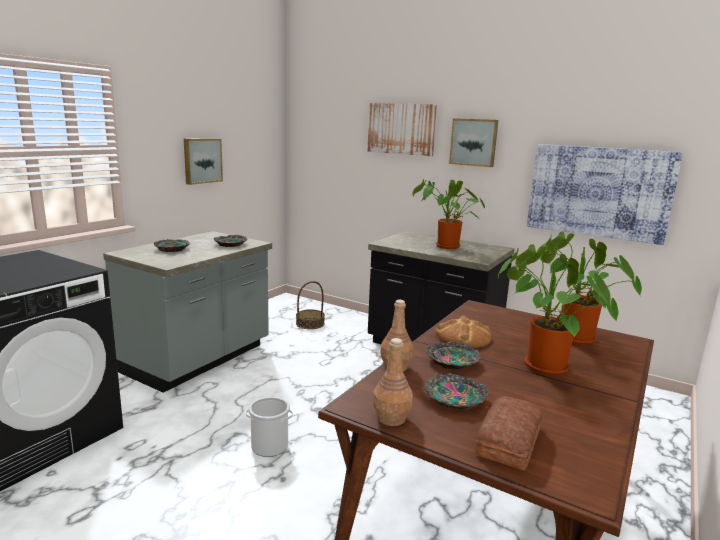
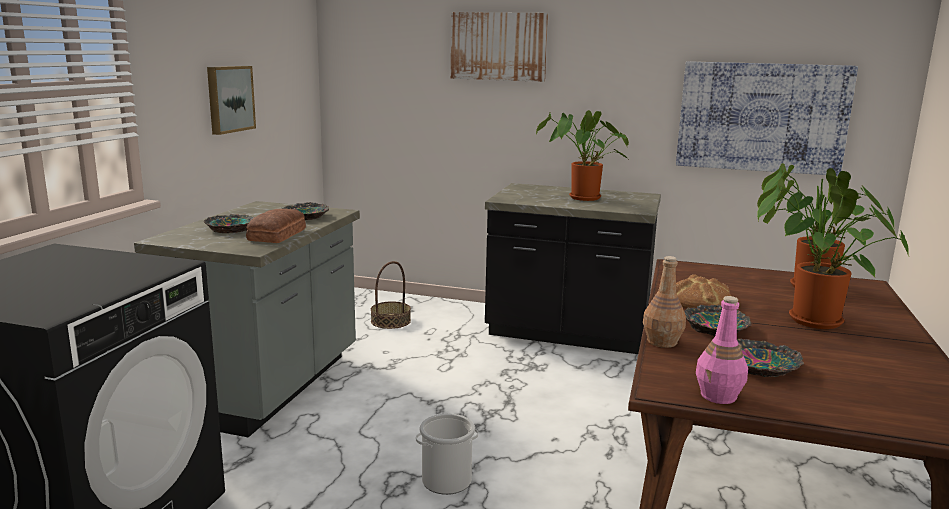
camera: 15 degrees left, 0 degrees up
brown bottle [373,338,413,426] -> pink bottle [696,296,748,404]
picture [449,118,498,167] -> none
bread [475,397,542,470] -> bread moved to [246,209,306,243]

